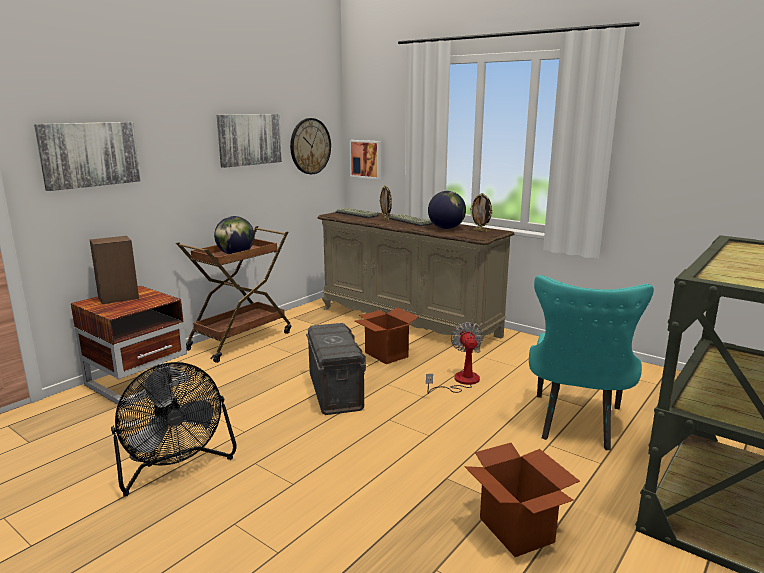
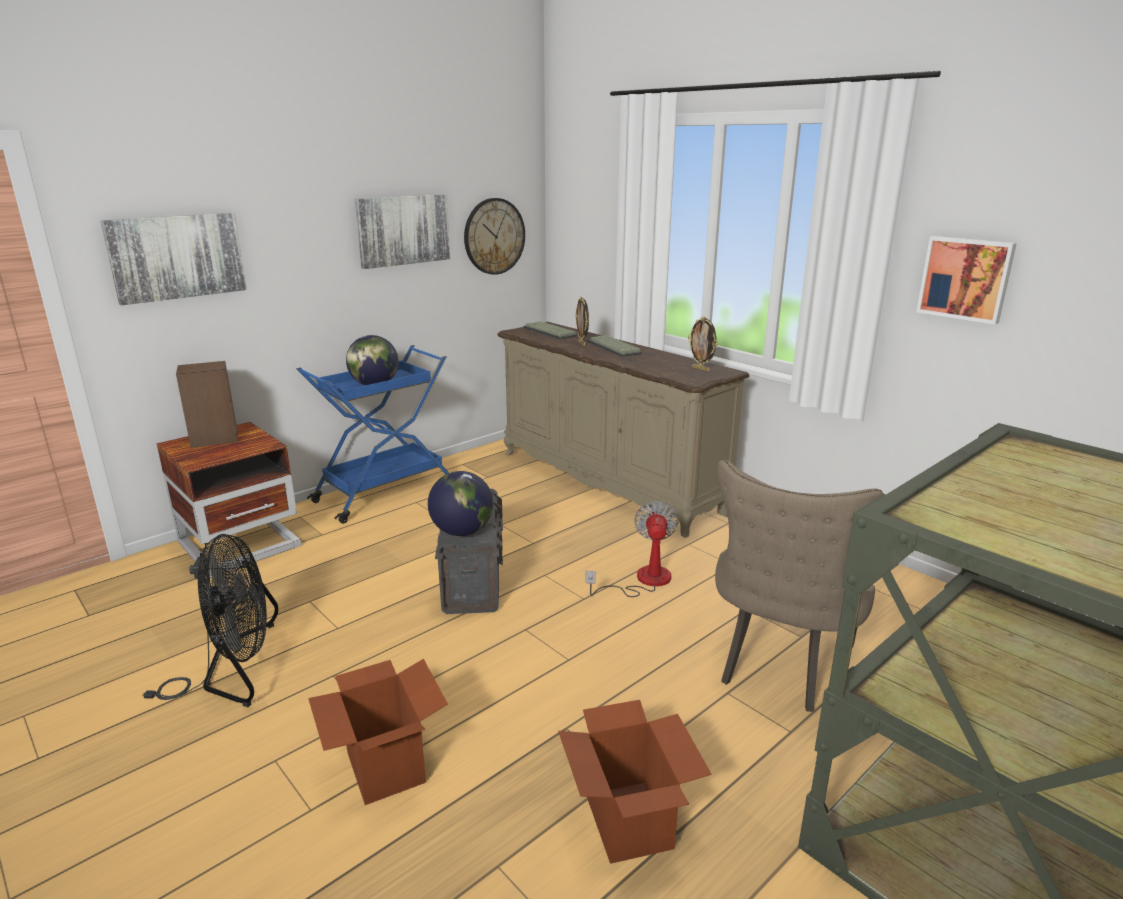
camera: 10 degrees right, 5 degrees up
black fan [111,362,237,496] -> black fan turned 75 degrees counterclockwise [142,534,278,707]
brown cart [176,226,291,363] -> blue cart [296,345,449,524]
picture [349,140,381,179] -> picture moved to [916,236,1017,325]
cardboard box [354,307,419,364] -> cardboard box moved to [308,659,448,805]
globe [428,191,466,229] -> globe moved to [428,471,493,536]
turquoise chair [529,275,654,450] -> beige chair [715,460,884,712]

